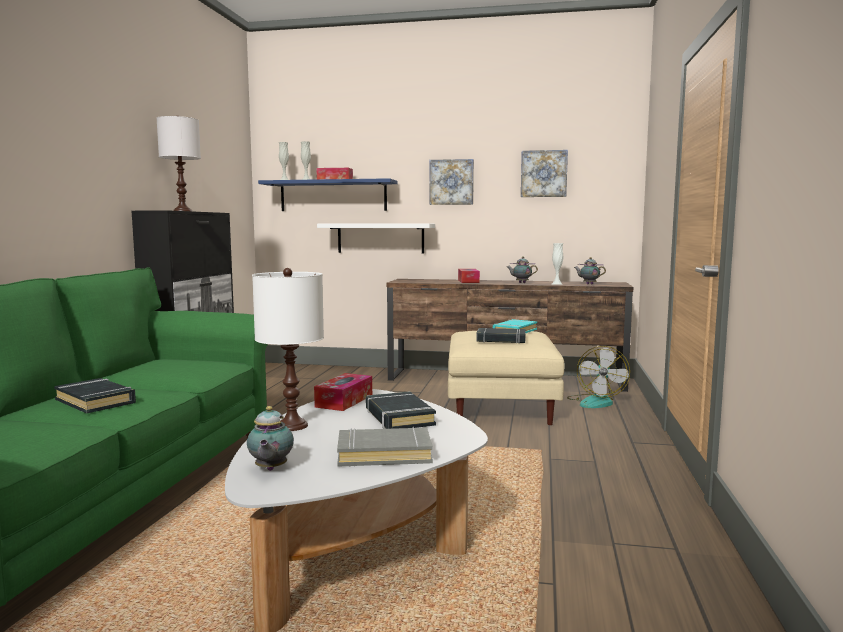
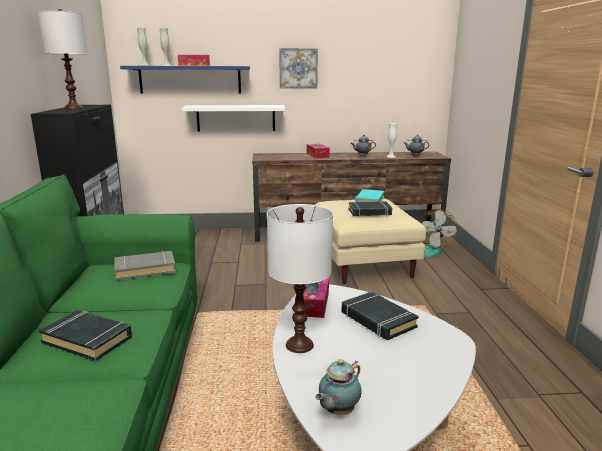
camera: 15 degrees left, 10 degrees up
teapot [247,406,294,471] -> teapot turned 60 degrees clockwise [315,359,362,415]
grey book [337,427,433,466] -> grey book moved to [114,251,176,280]
picture [521,150,568,197] -> none

